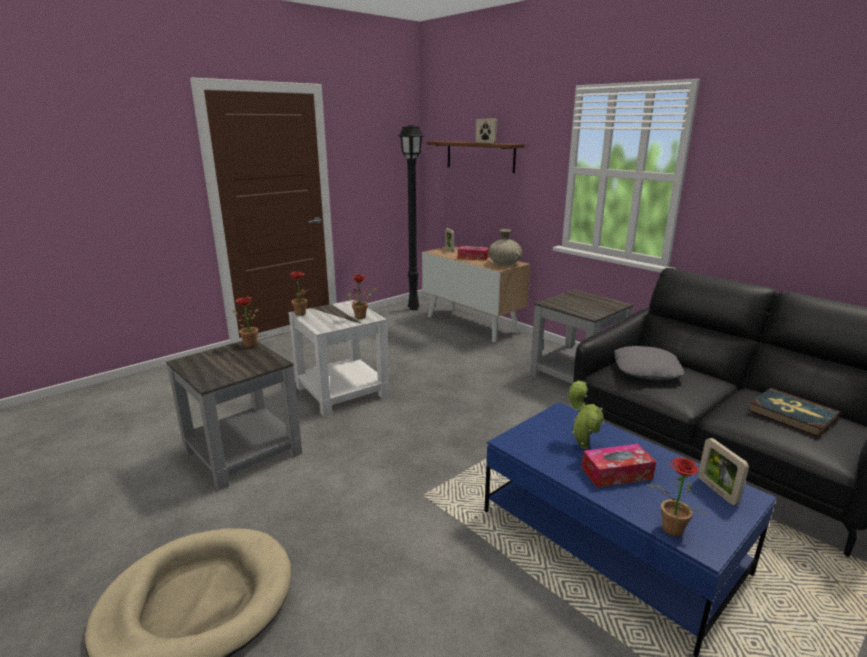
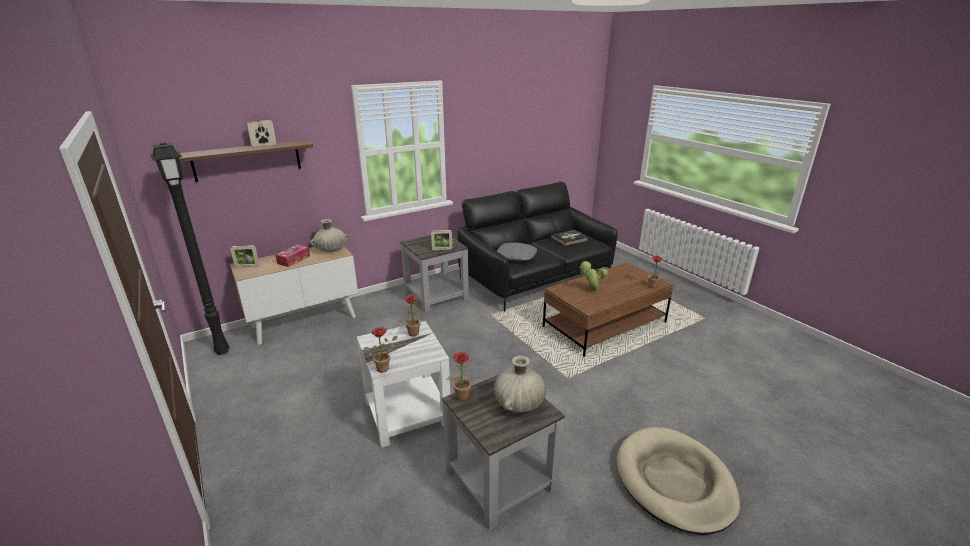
camera: 80 degrees left, 5 degrees up
blue coffee table [484,402,776,657] -> brown coffee table [543,263,674,357]
tissue box [582,444,656,487] -> none
picture frame [698,438,749,505] -> picture frame moved to [431,230,452,250]
none -> beige vase [494,356,546,413]

